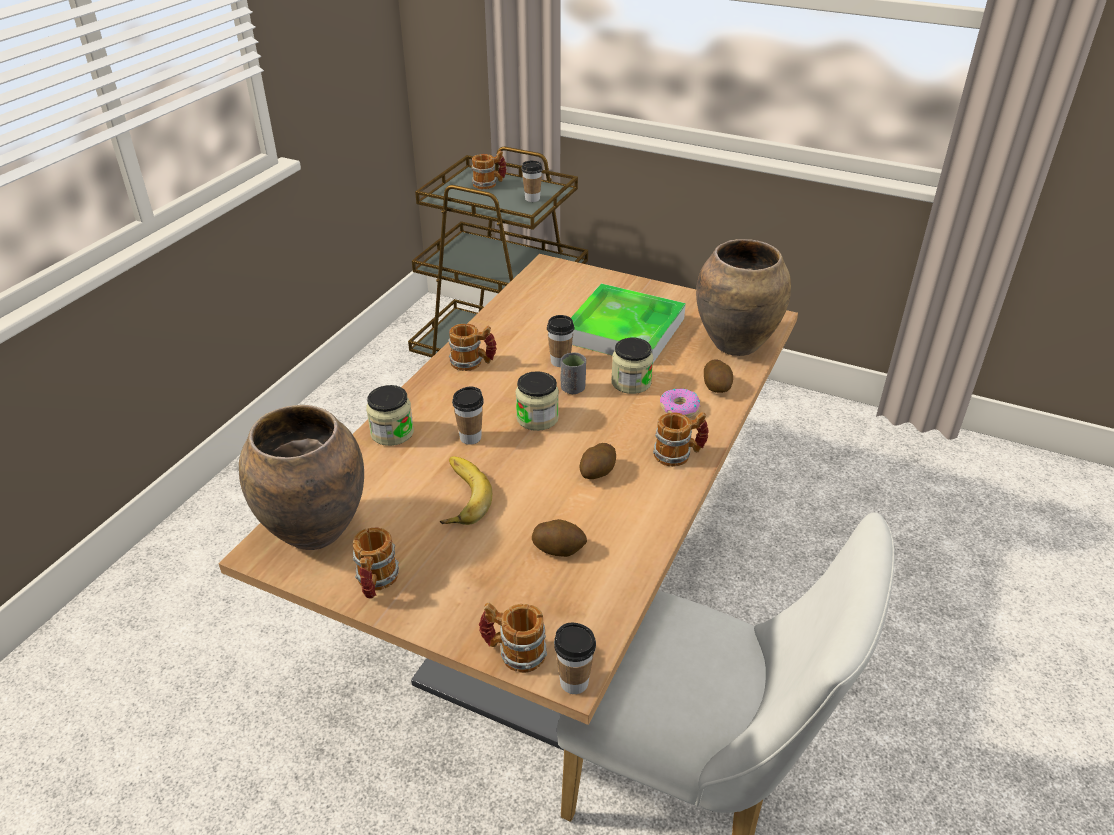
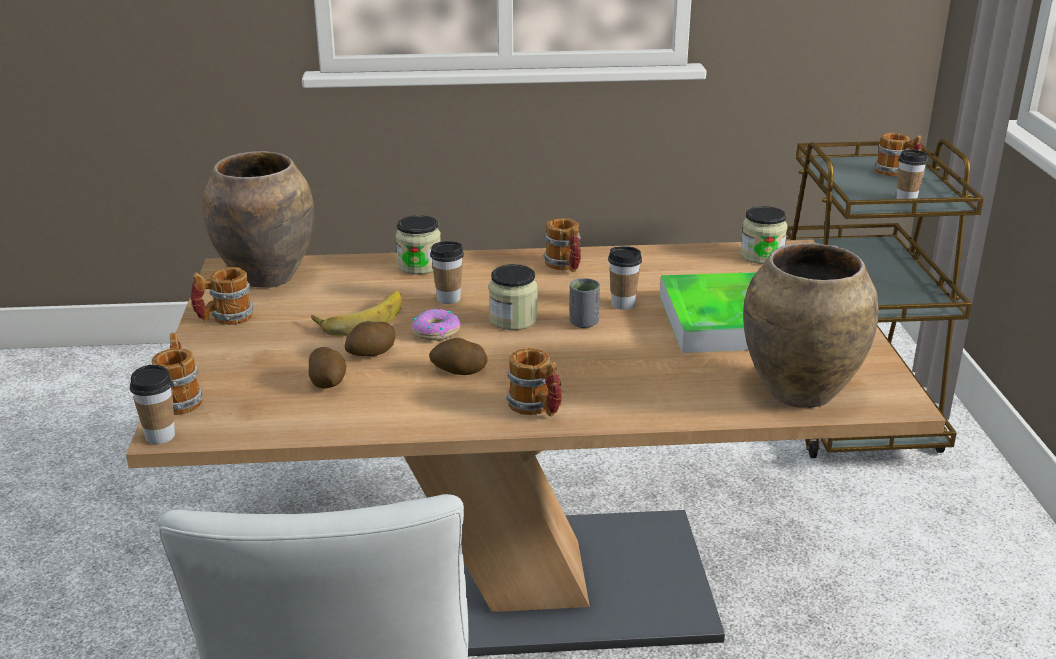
camera: 60 degrees right, 10 degrees down
jar [611,338,653,394] -> jar moved to [740,206,788,264]
donut [660,389,700,418] -> donut moved to [412,309,461,341]
potato [704,359,733,393] -> potato moved to [345,321,396,356]

